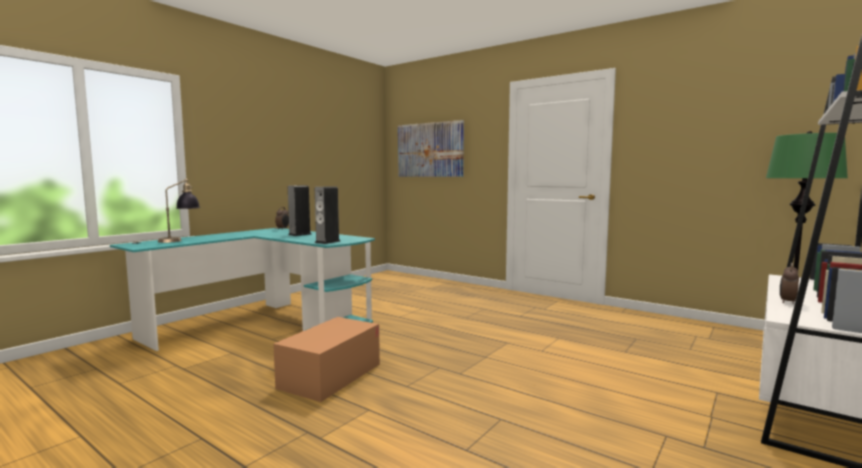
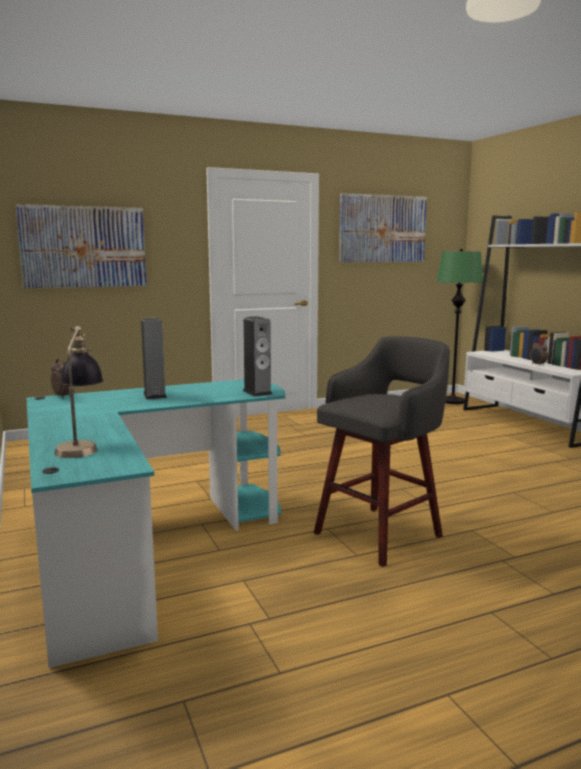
camera: 60 degrees left, 5 degrees up
cardboard box [273,317,380,402] -> grey stool [314,336,450,567]
none -> picture [339,193,427,262]

